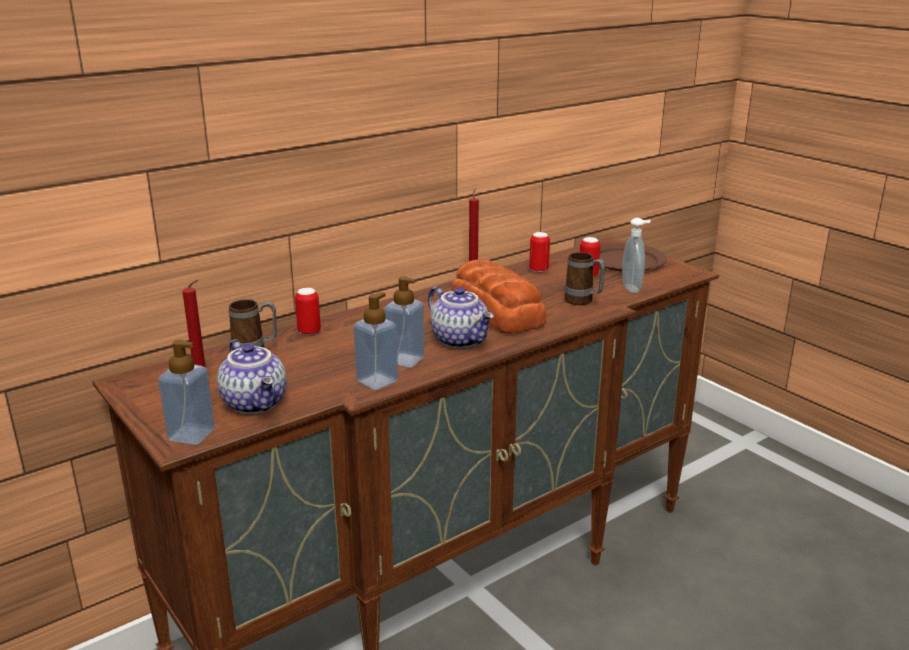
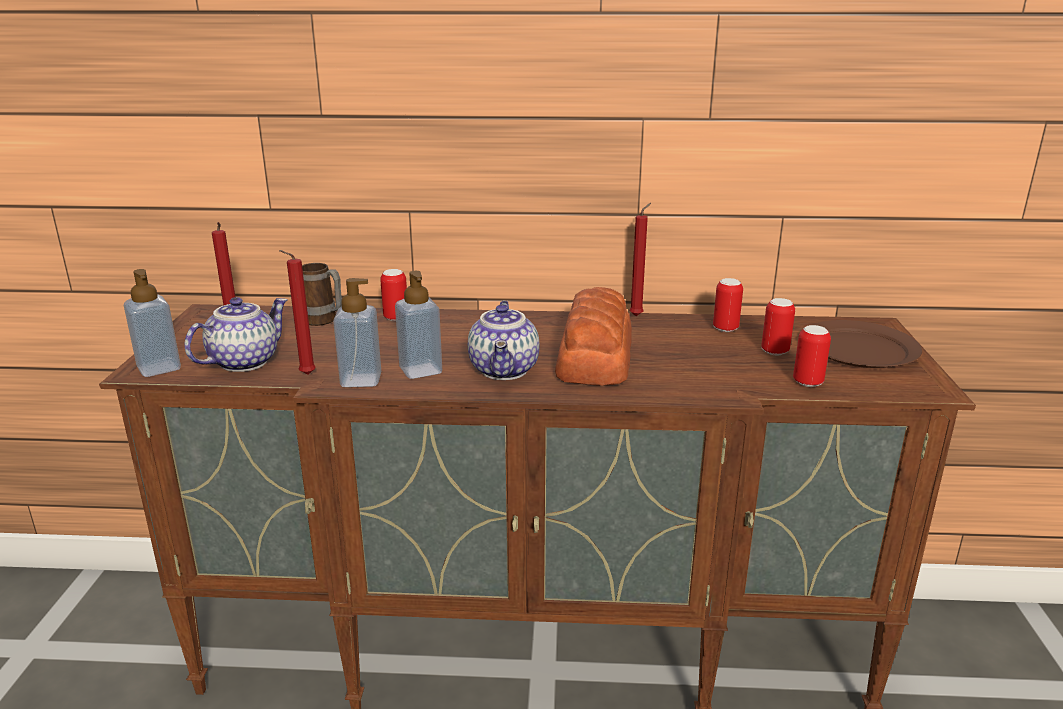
camera: 40 degrees right, 0 degrees up
teapot [217,339,287,414] -> teapot turned 150 degrees counterclockwise [185,297,288,372]
mug [564,252,606,305] -> none
soap dispenser [622,218,651,293] -> can [793,325,831,387]
none -> red candle [279,250,316,375]

